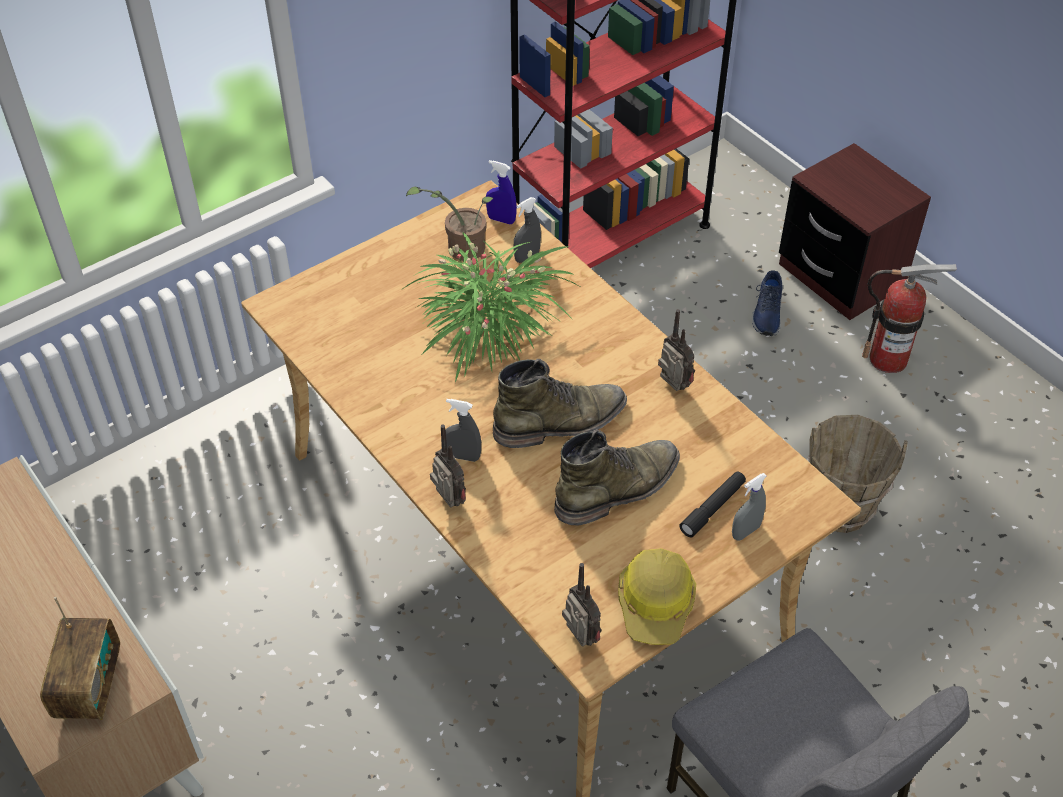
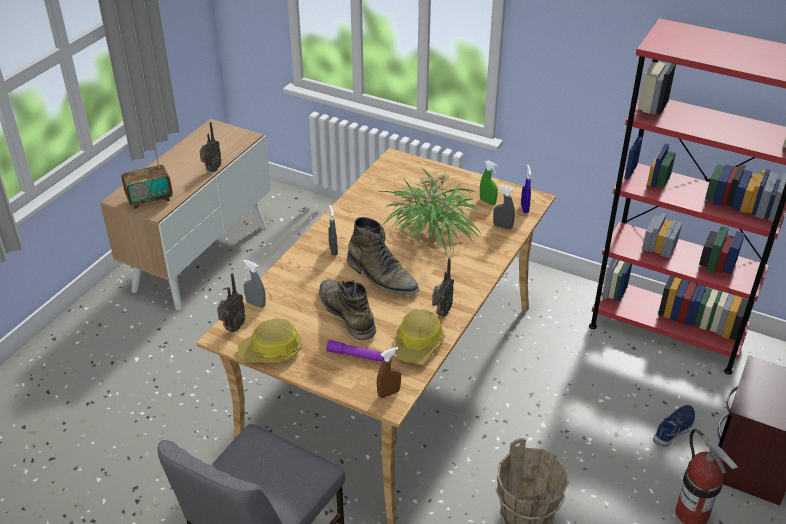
camera: 65 degrees right, 10 degrees down
potted plant [406,187,493,261] -> green spray bottle [480,160,498,205]
radio [430,424,466,508] -> radio moved to [200,122,222,172]
green boot [554,429,680,526] -> green boot turned 150 degrees counterclockwise [319,279,376,340]
black flashlight [679,471,746,537] -> purple flashlight [326,340,384,362]
grey spray bottle [732,473,767,541] -> grey spray bottle moved to [243,259,266,308]
blue shoe [752,270,783,336] -> blue shoe turned 150 degrees clockwise [653,405,695,446]
none -> brown spray bottle [377,347,401,398]
none -> hard hat [395,309,445,364]

